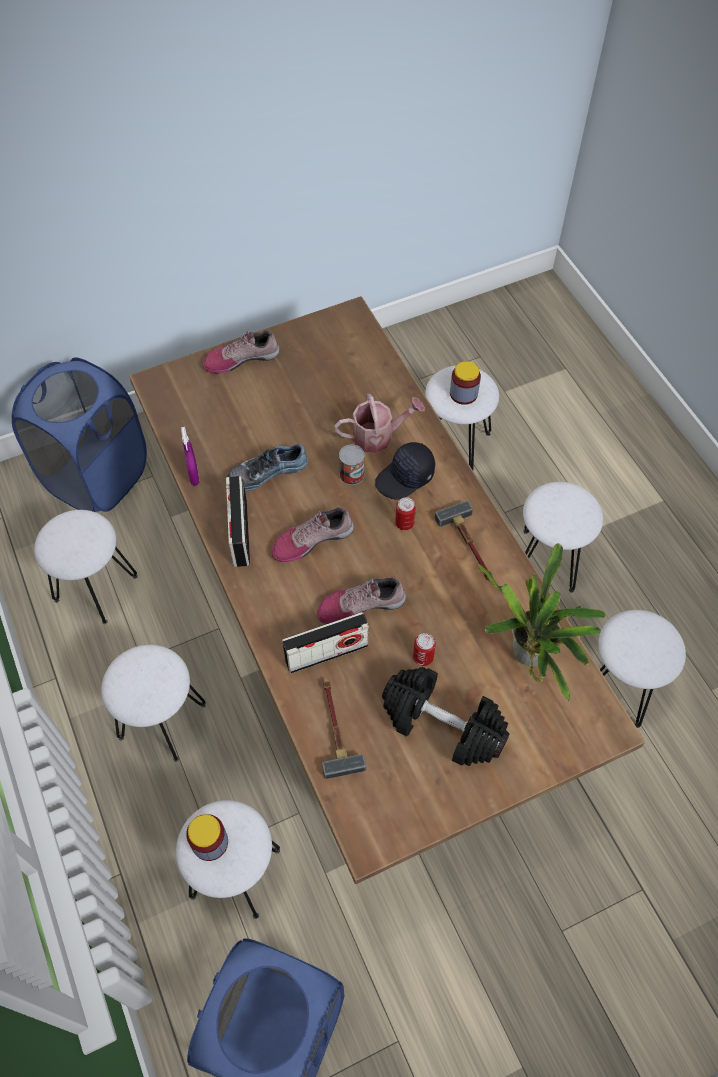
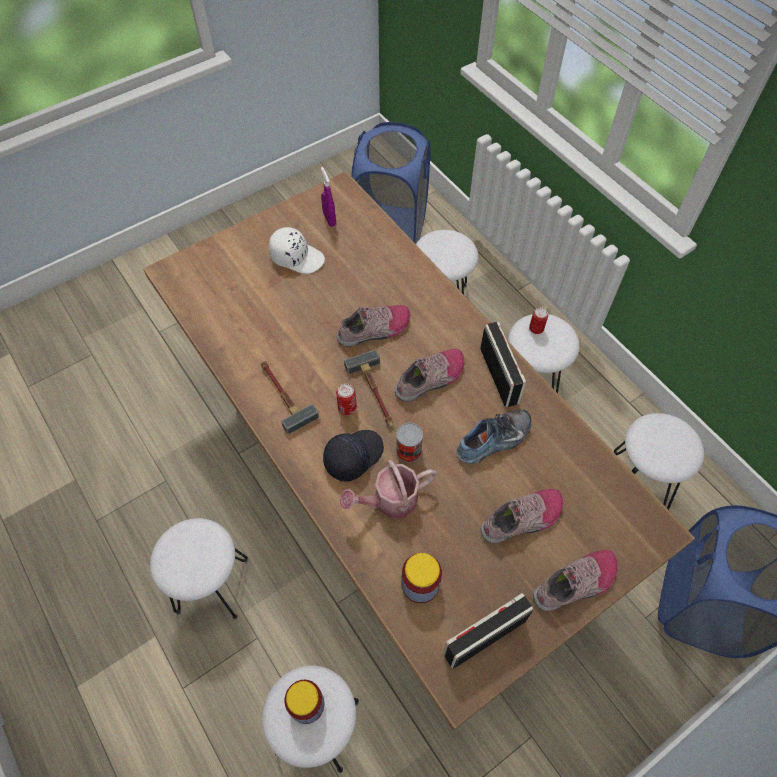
camera: 170 degrees right, 0 degrees up
purple spray bottle [181,427,200,485] -> purple spray bottle moved to [321,167,336,227]
jar [186,814,228,861] -> jar moved to [401,553,442,603]
radio [282,612,369,673] -> radio moved to [443,593,533,669]
hammer [322,679,366,779] -> hammer moved to [344,349,393,427]
black dumbbell [382,667,509,766] -> white cap [269,227,325,274]
can [413,633,436,666] -> can moved to [529,307,548,334]
potted plant [477,543,606,701] -> none
white stool [599,610,686,728] -> none
none -> shoe [481,489,563,543]

